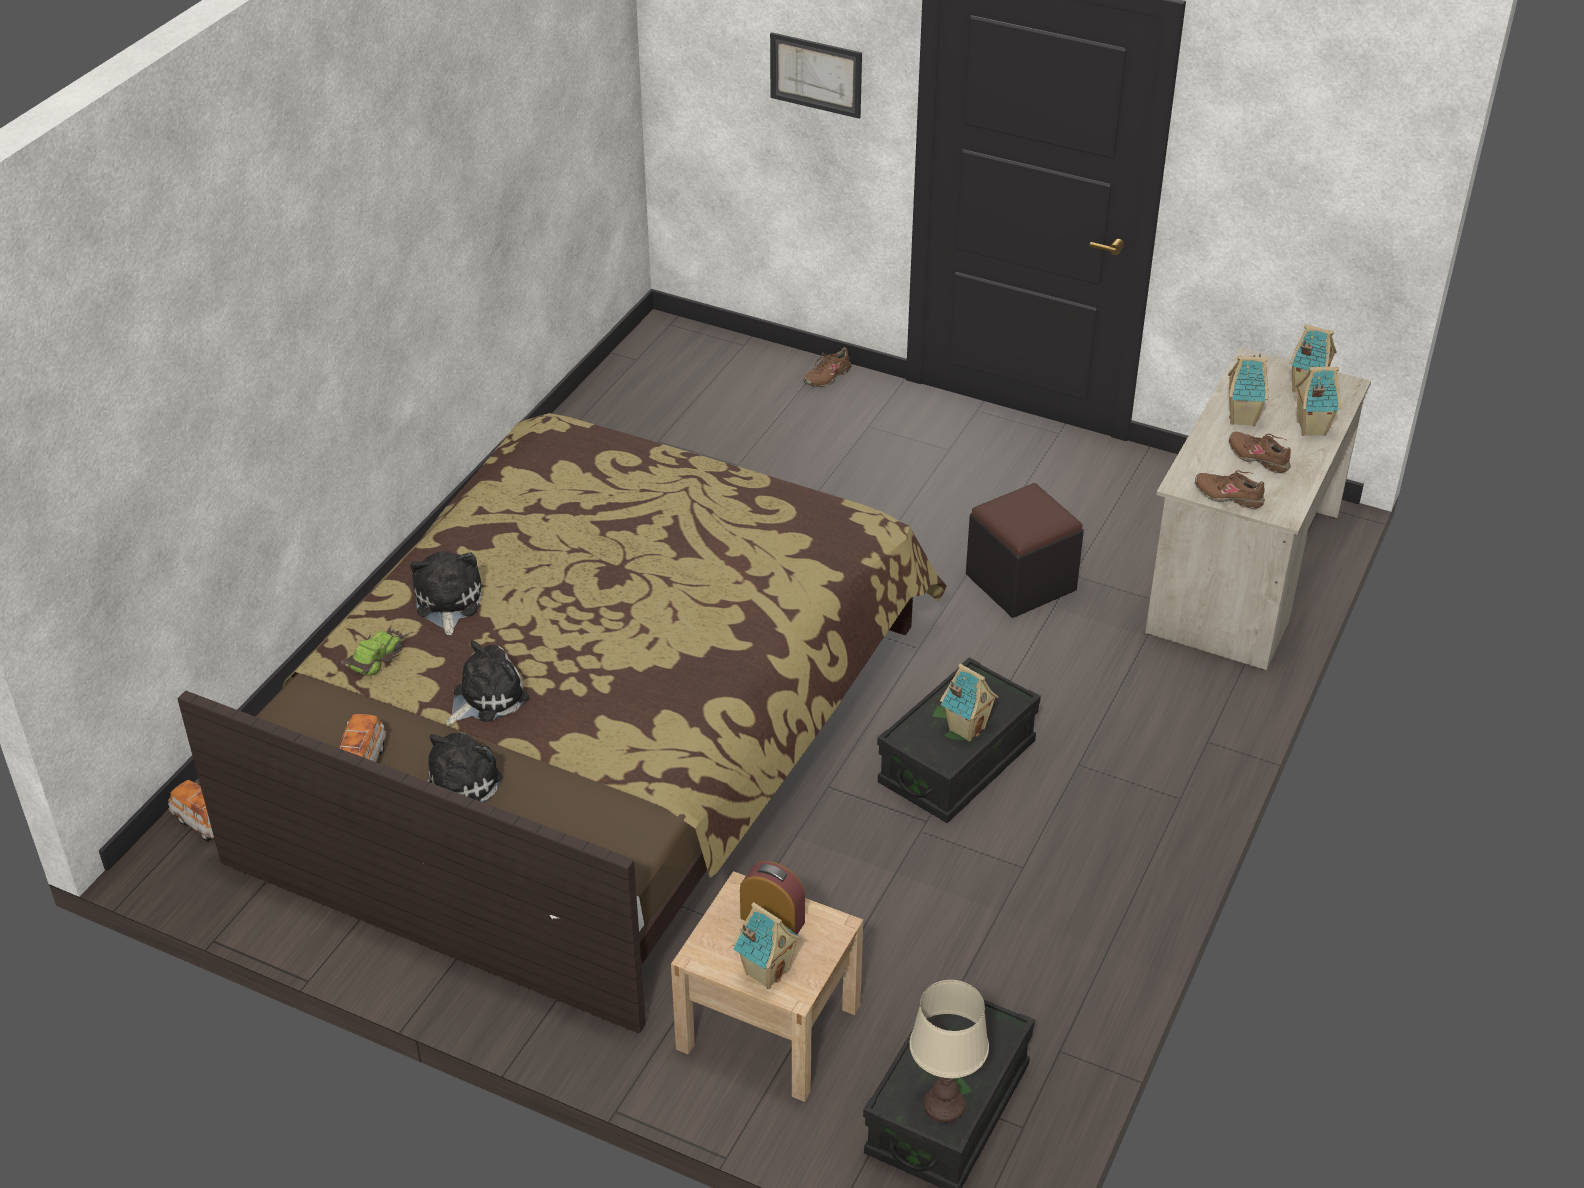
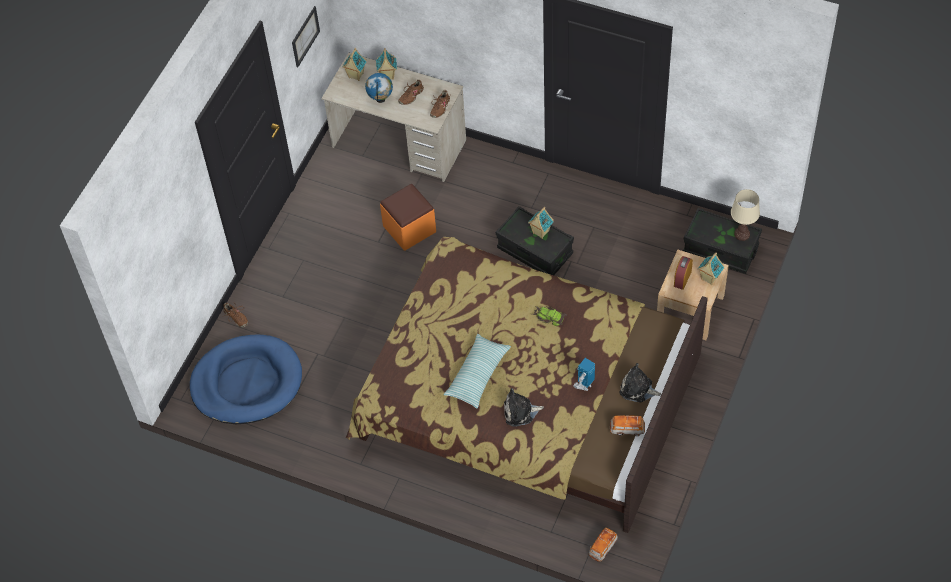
camera: 90 degrees left, 15 degrees up
toy car [342,625,411,675] -> toy car moved to [532,306,567,326]
plush toy [446,640,529,725] -> toy robot [573,358,595,391]
picture [770,32,862,118] -> picture moved to [292,6,320,67]
black ottoman [966,483,1084,618] -> orange ottoman [380,184,436,251]
toy house [1228,354,1268,426] -> globe [365,73,393,103]
none -> blue dog bed [190,335,302,424]
none -> pillow [444,334,511,408]

